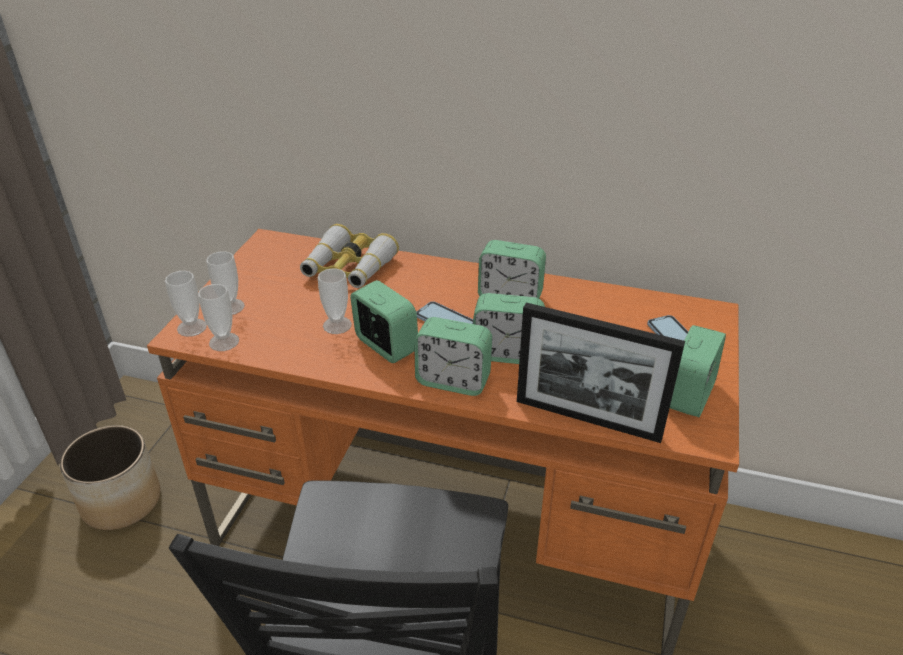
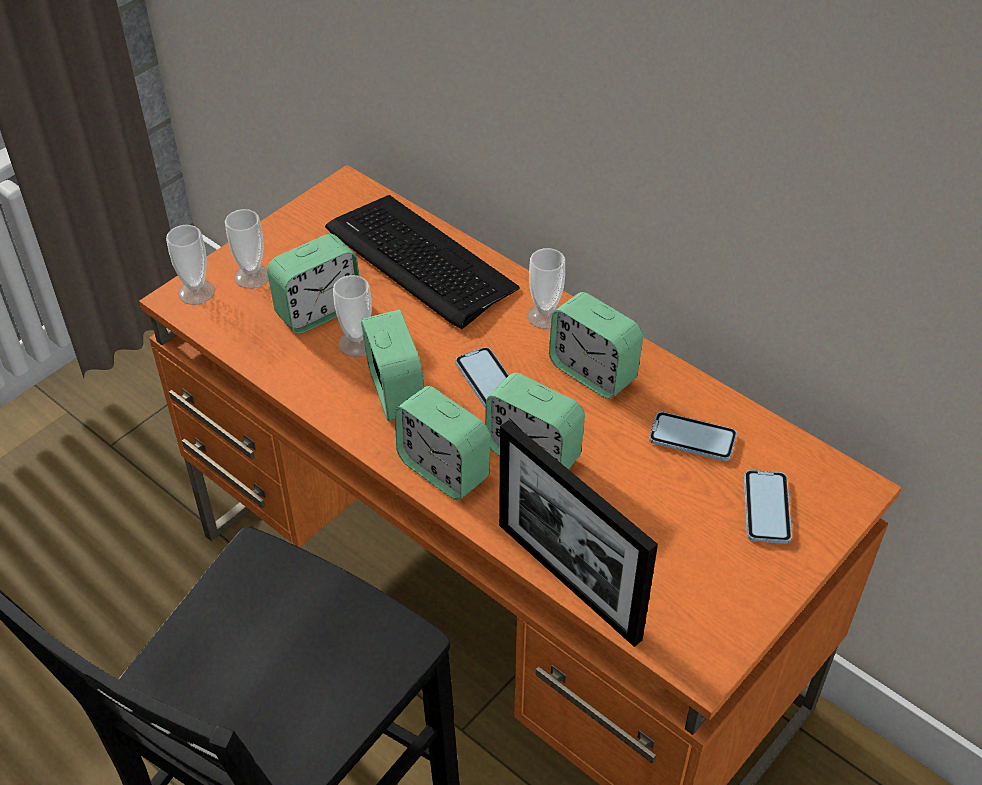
camera: 25 degrees right, 10 degrees up
planter [60,425,160,530] -> none
cup [198,284,239,351] -> cup moved to [527,248,565,329]
binoculars [300,224,399,288] -> keyboard [325,195,520,329]
alarm clock [670,325,726,417] -> alarm clock moved to [267,234,359,334]
none -> phone [649,412,737,461]

